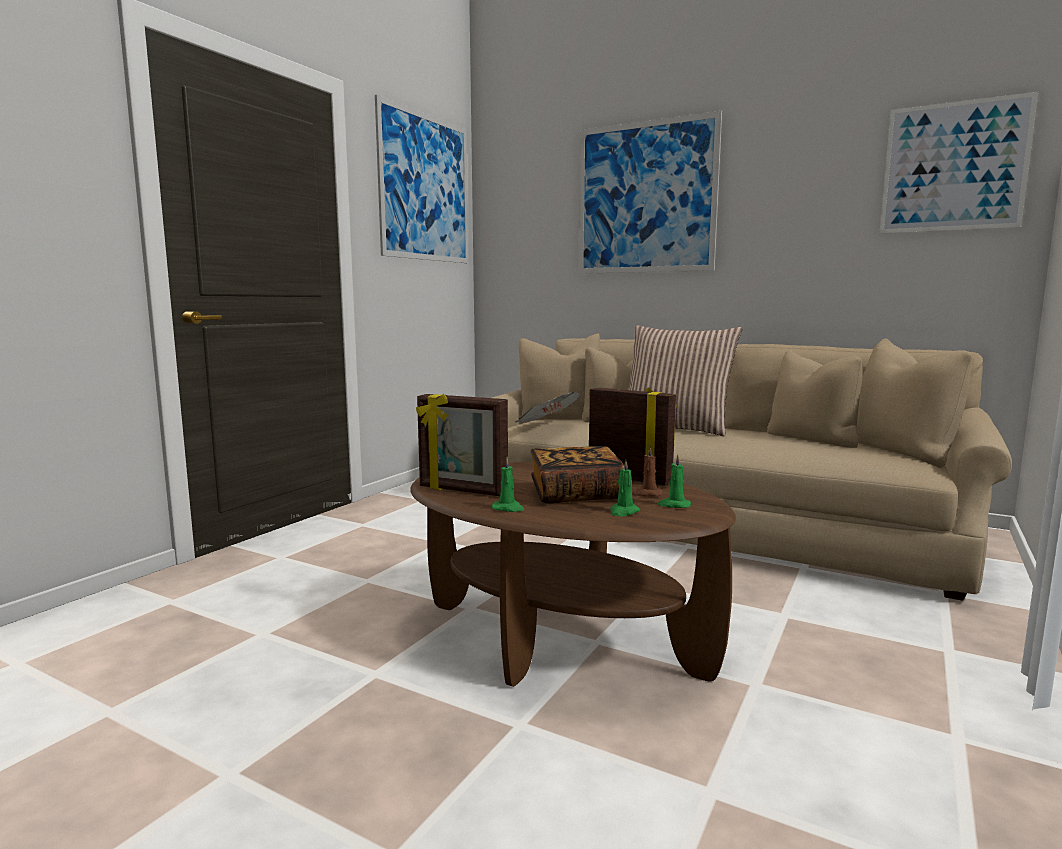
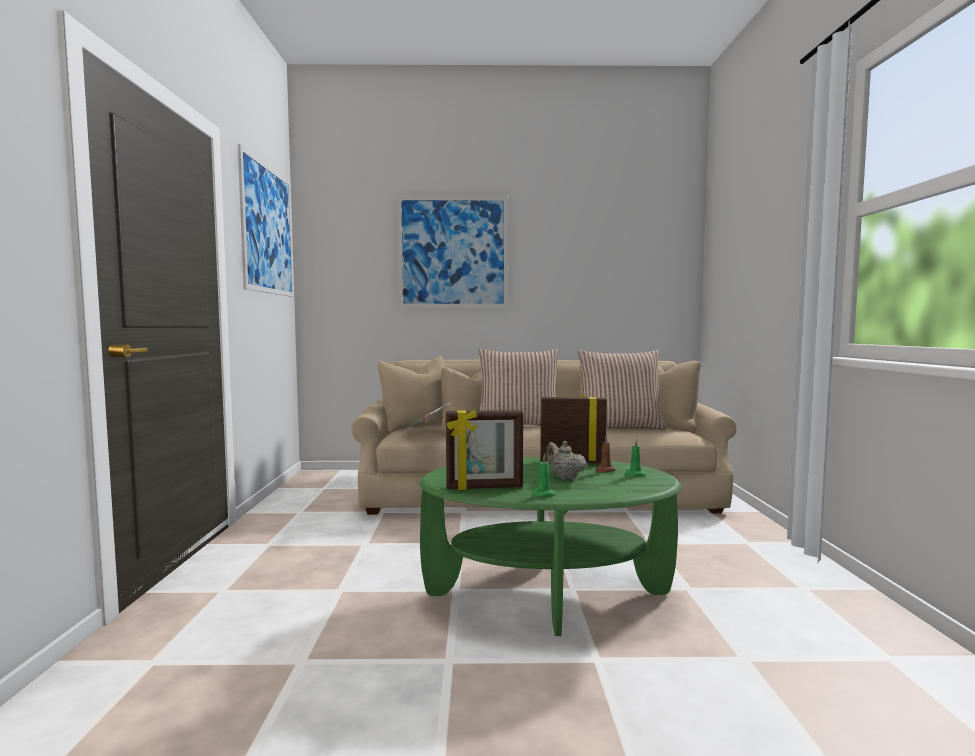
camera: 30 degrees left, 5 degrees down
brown coffee table [410,462,736,687] -> green coffee table [419,457,681,636]
book [530,446,624,504] -> beige teapot [546,441,587,480]
green candle [610,460,640,516] -> none
picture [880,92,1038,234] -> none
none -> pillow [577,350,666,430]

